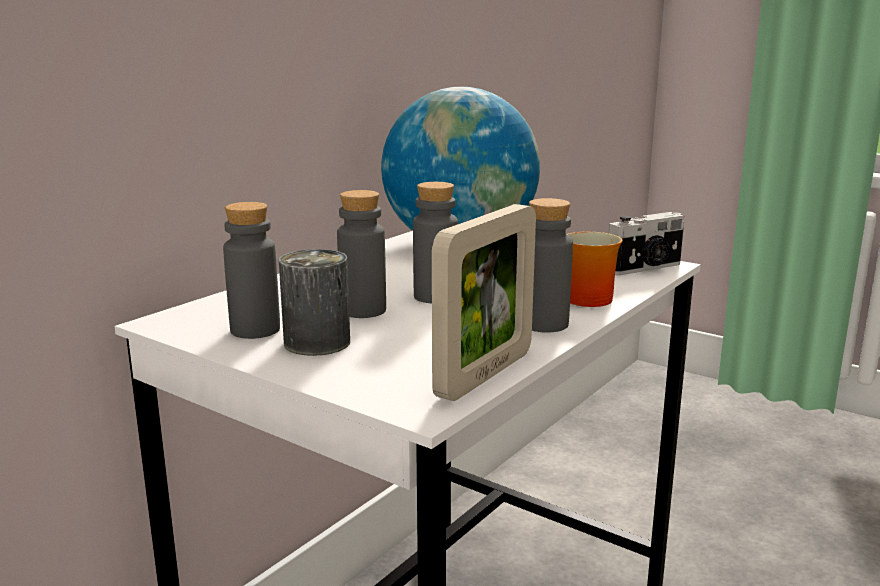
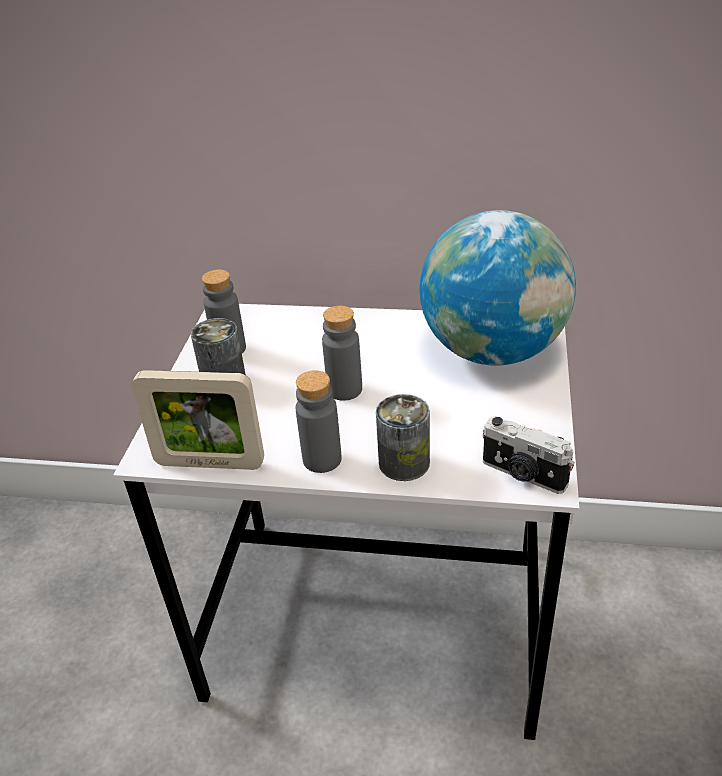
camera: 65 degrees right, 20 degrees up
grey bottle [337,190,386,318] -> none
mug [566,232,623,307] -> can [376,394,430,481]

